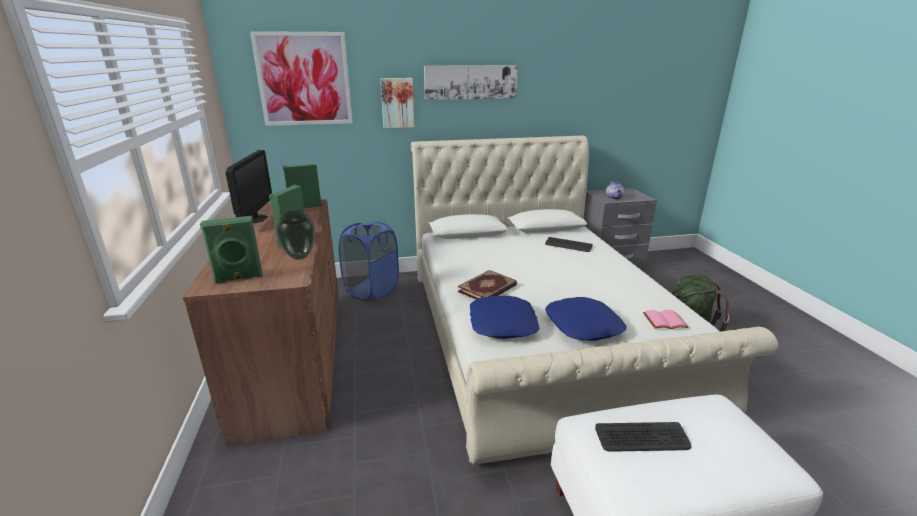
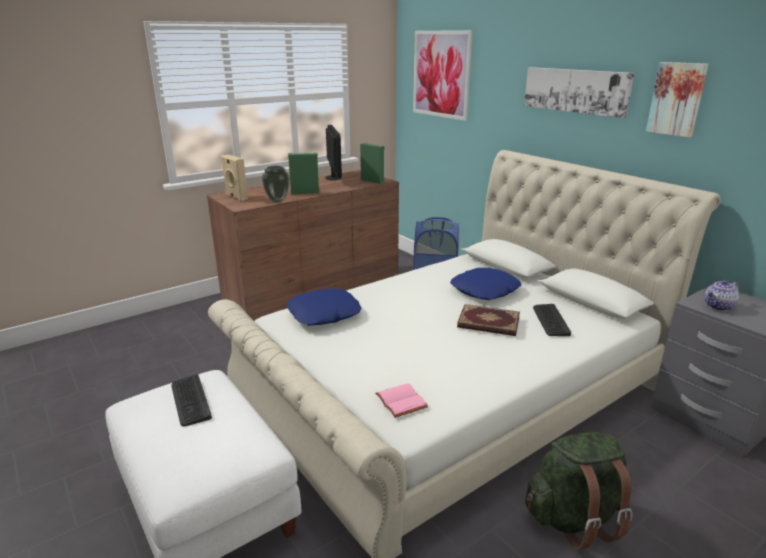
camera: 65 degrees right, 0 degrees up
green speaker [200,216,263,283] -> beige speaker [221,155,248,201]
monitor [225,150,272,223] -> monitor turned 75 degrees counterclockwise [325,125,342,180]
picture [380,78,414,128] -> picture moved to [646,62,709,137]
book [458,270,517,299] -> book moved to [457,304,520,336]
blue pillow [545,297,626,341] -> blue pillow moved to [450,268,521,300]

